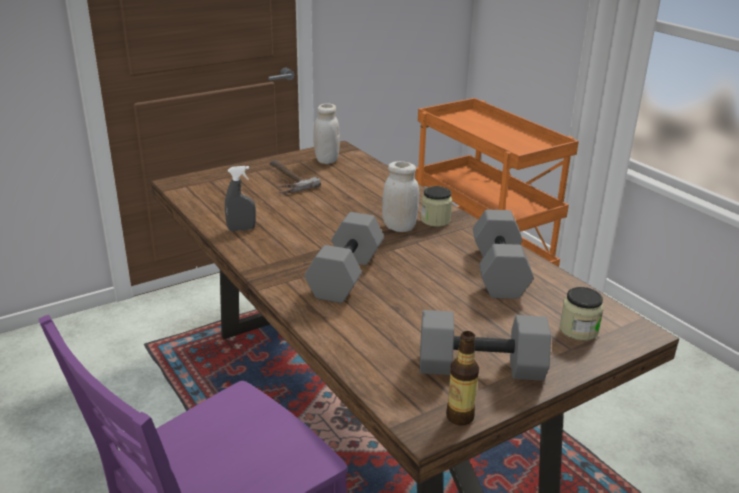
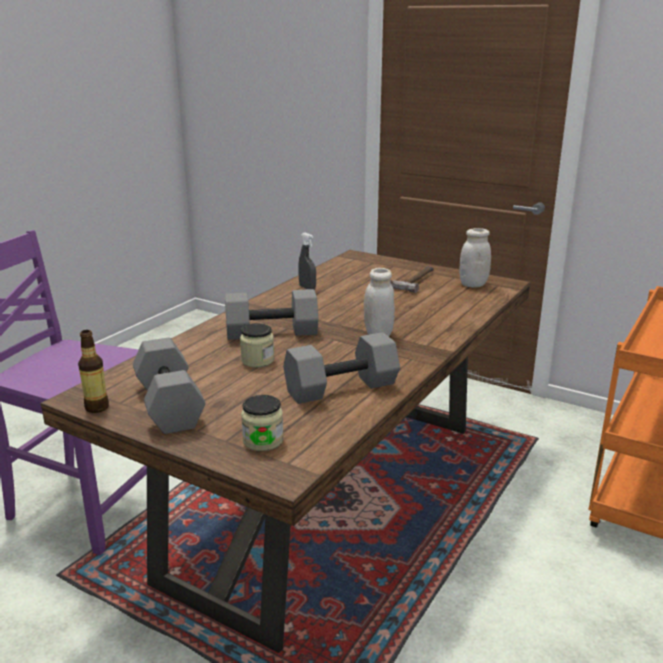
camera: 65 degrees right, 5 degrees down
jar [421,186,452,227] -> jar moved to [240,323,274,368]

